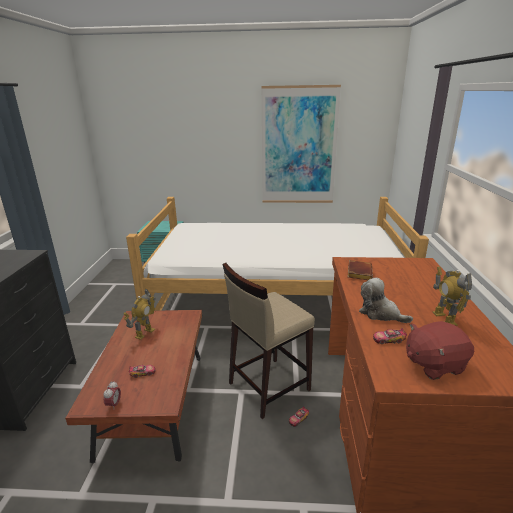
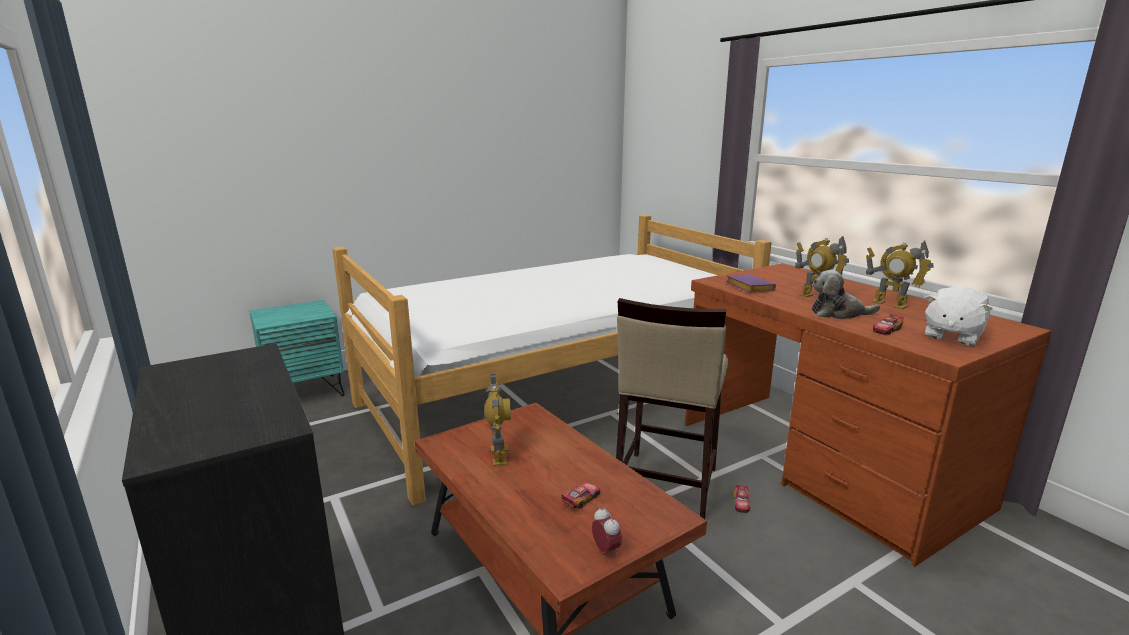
camera: 35 degrees left, 5 degrees down
picture [261,85,341,203] -> none
brown book [348,260,373,280] -> purple book [726,274,776,292]
red plush toy [406,321,474,380] -> white plush toy [925,287,993,346]
none -> toy robot [795,236,849,301]

